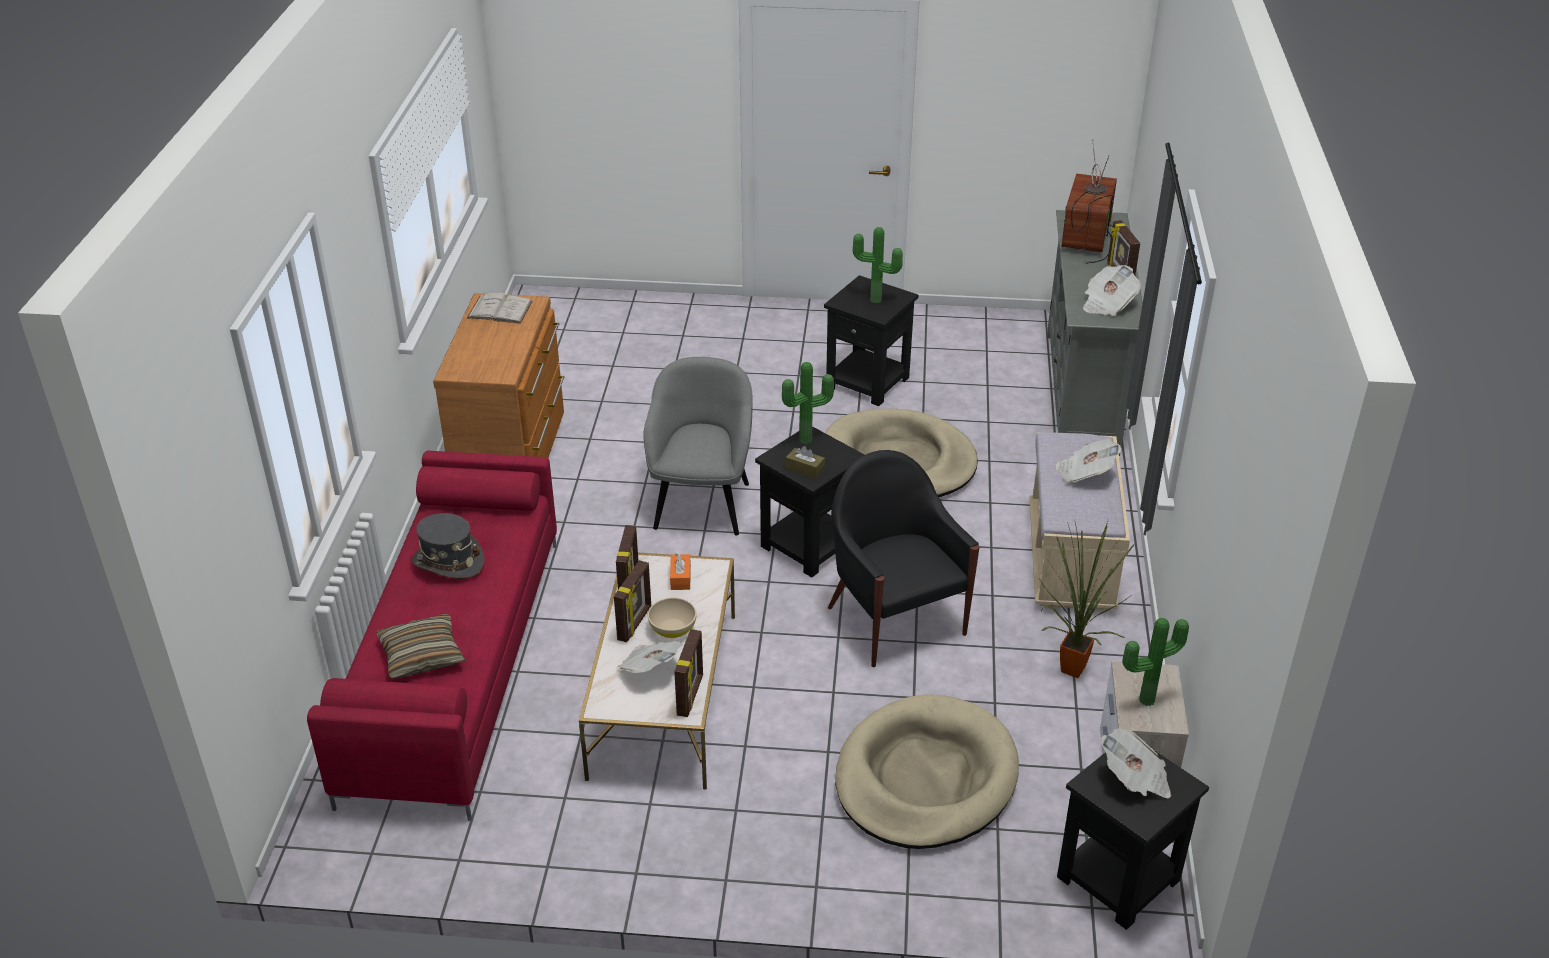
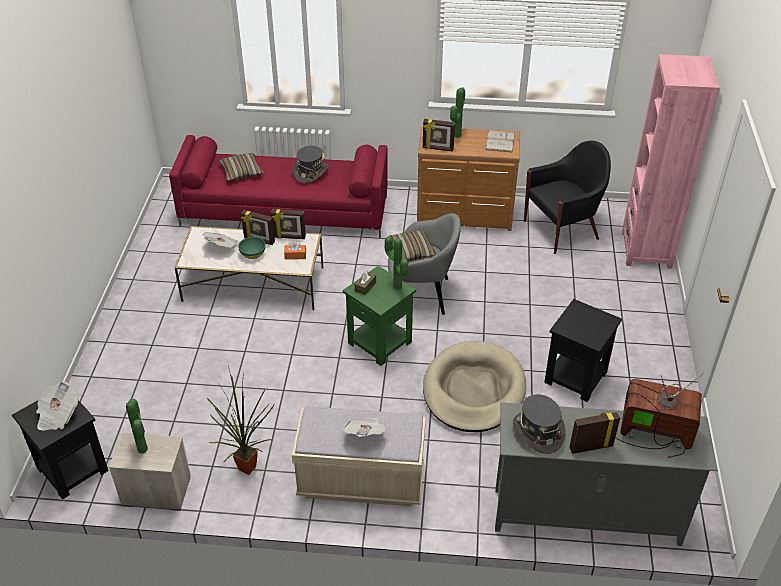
camera: 90 degrees right, 5 degrees up
beige bowl [648,597,697,638] -> green bowl [238,237,266,259]
picture frame [674,629,703,717] -> picture frame moved to [423,119,455,152]
black side table [755,426,864,578] -> green side table [343,266,416,366]
black armchair [828,450,980,667] -> black armchair moved to [524,140,611,254]
beige dog bed [835,694,1019,849] -> none
potted plant [853,227,903,303] -> potted plant moved to [450,87,465,138]
newspaper [1083,265,1141,316] -> grey hat [513,394,565,454]
none -> pillow [388,230,437,261]
none -> pink bookcase [622,54,720,269]

